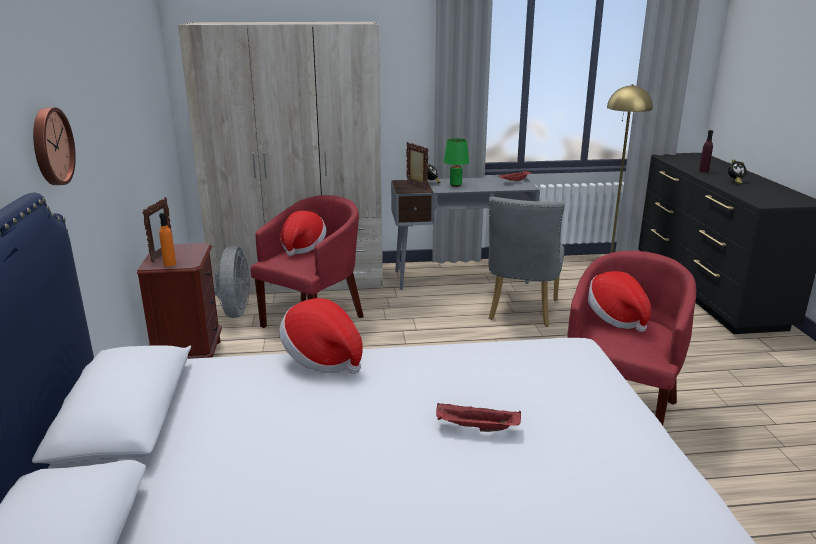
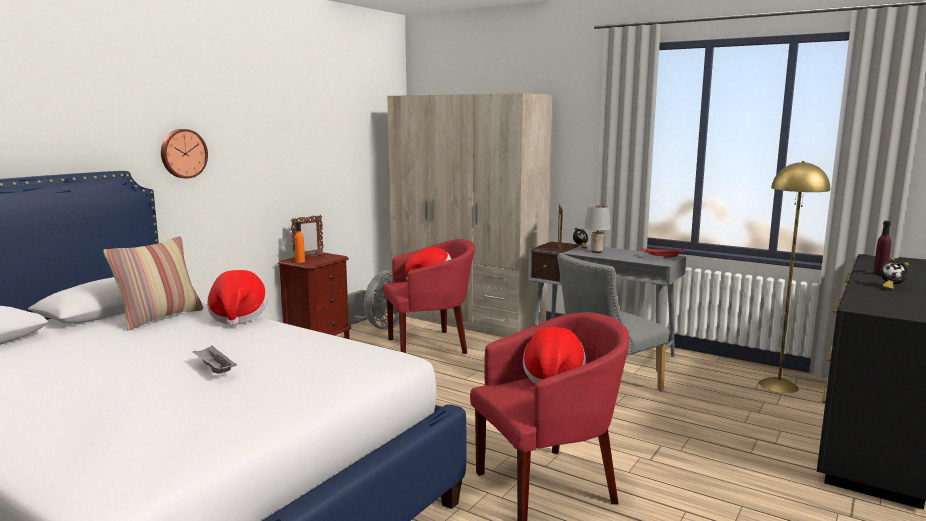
camera: 40 degrees right, 10 degrees down
red tray [436,403,521,432] -> grey tray [193,346,237,374]
green table lamp [444,138,469,187] -> grey table lamp [584,205,611,253]
none -> pillow [103,236,203,331]

